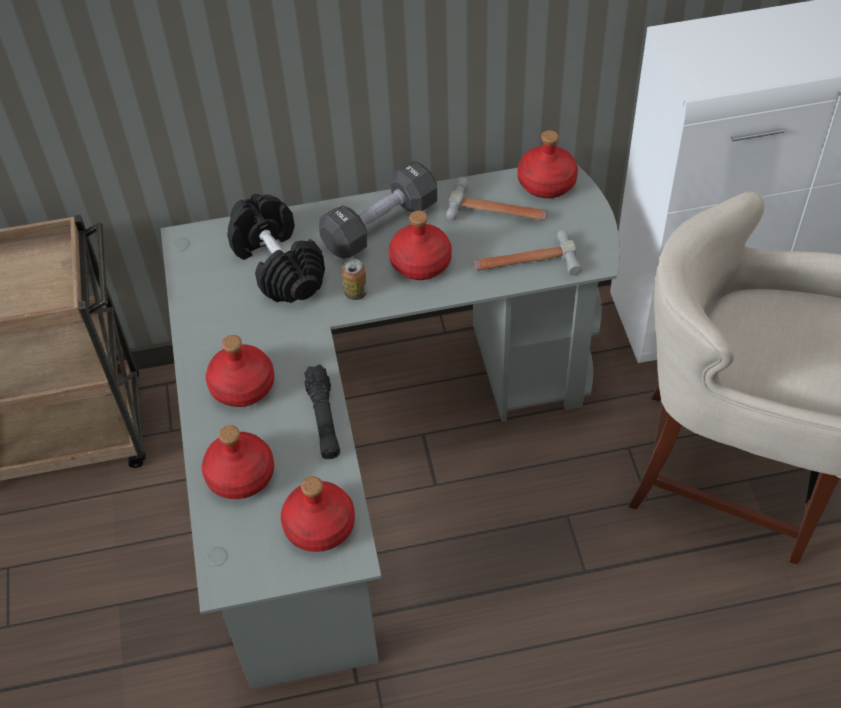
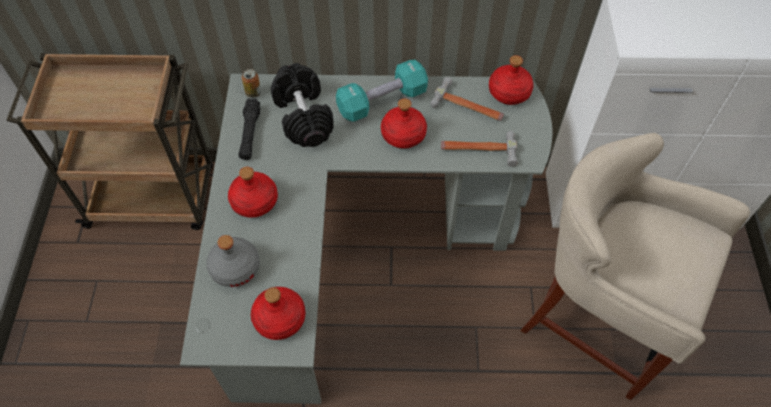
camera: 10 degrees right, 5 degrees up
red bottle [202,425,274,499] -> grey bottle [206,235,260,287]
black flashlight [304,364,340,459] -> black flashlight moved to [239,98,261,160]
black dumbbell [319,161,437,259] -> turquoise dumbbell [336,60,428,122]
can [341,259,367,300] -> can moved to [241,69,261,98]

